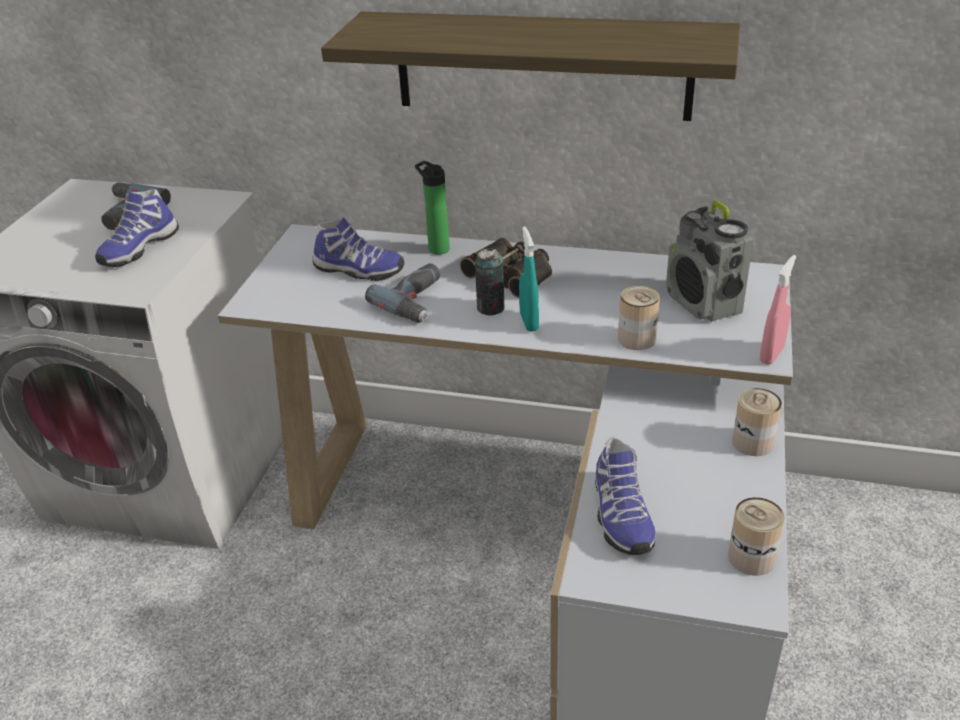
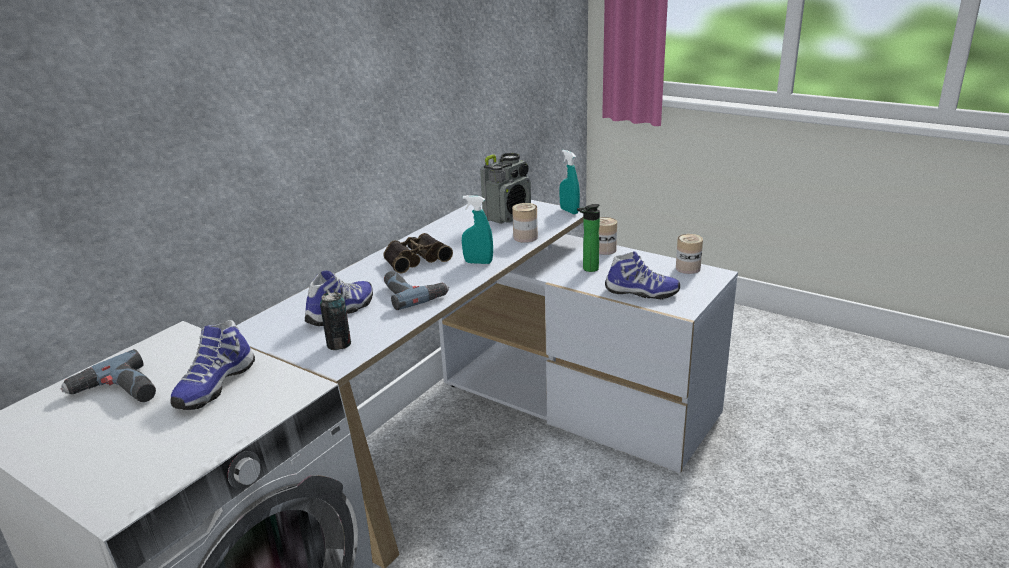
camera: 70 degrees left, 10 degrees down
shoe [95,189,179,267] -> shoe turned 60 degrees clockwise [171,320,255,410]
shelf [321,12,740,121] -> none
bottle [415,161,450,255] -> bottle moved to [577,204,600,272]
can [475,248,505,315] -> can moved to [320,292,351,350]
radio [666,200,754,322] -> radio turned 45 degrees counterclockwise [480,153,531,224]
pink spray bottle [760,255,796,365] -> turquoise spray bottle [559,150,580,214]

